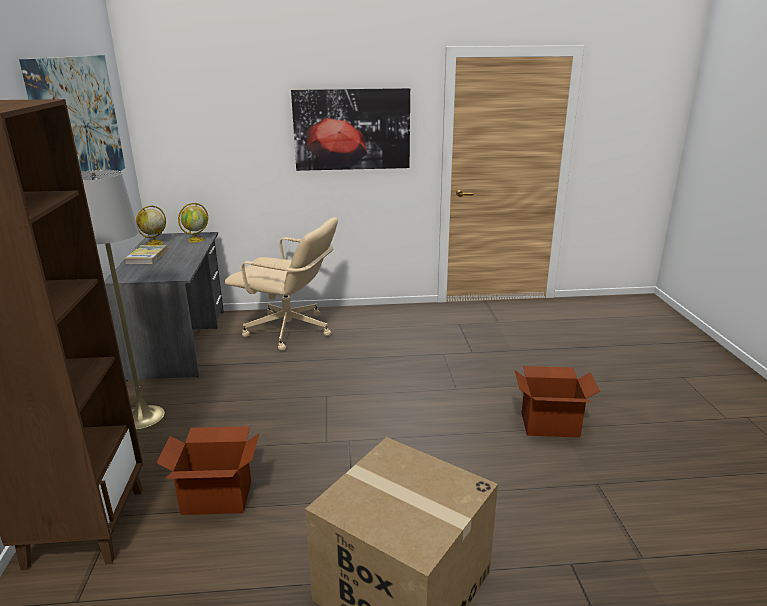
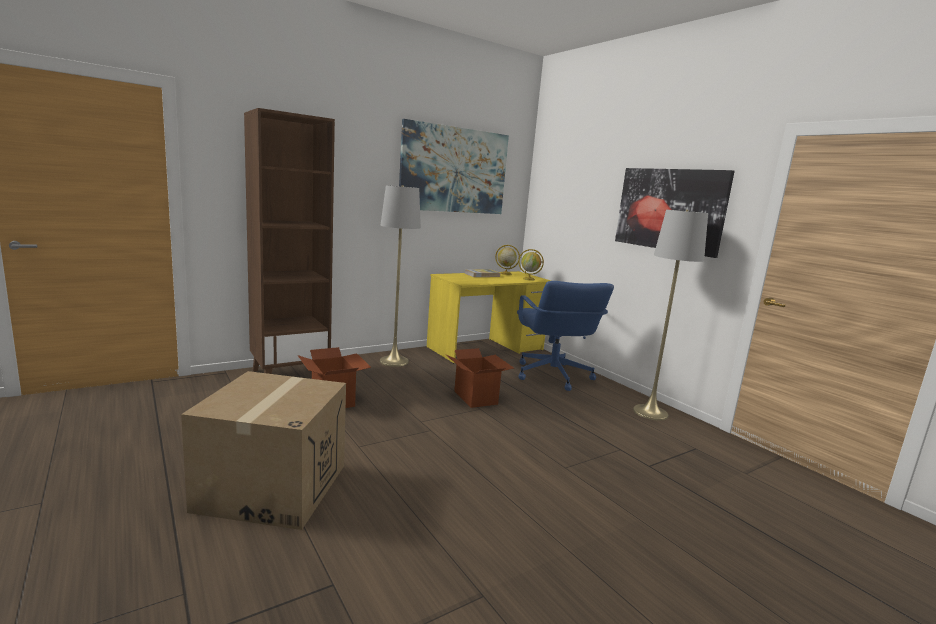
camera: 60 degrees right, 10 degrees down
grey desk [104,232,224,381] -> yellow desk [427,271,551,363]
beige office chair [225,217,338,351] -> blue office chair [517,281,614,391]
cardboard box [515,366,600,438] -> cardboard box moved to [445,348,514,408]
none -> grey floor lamp [633,210,708,421]

